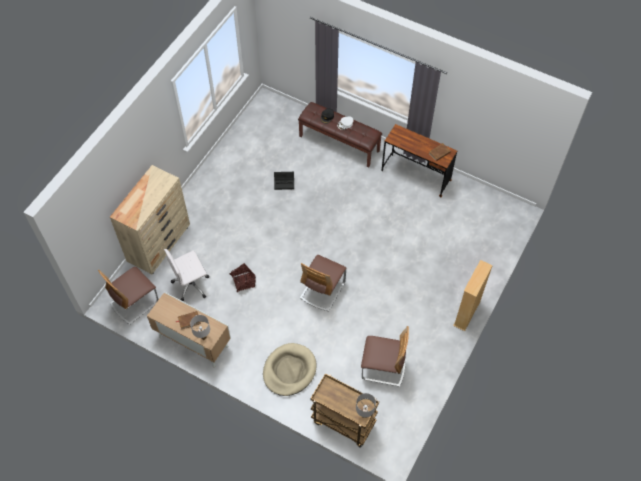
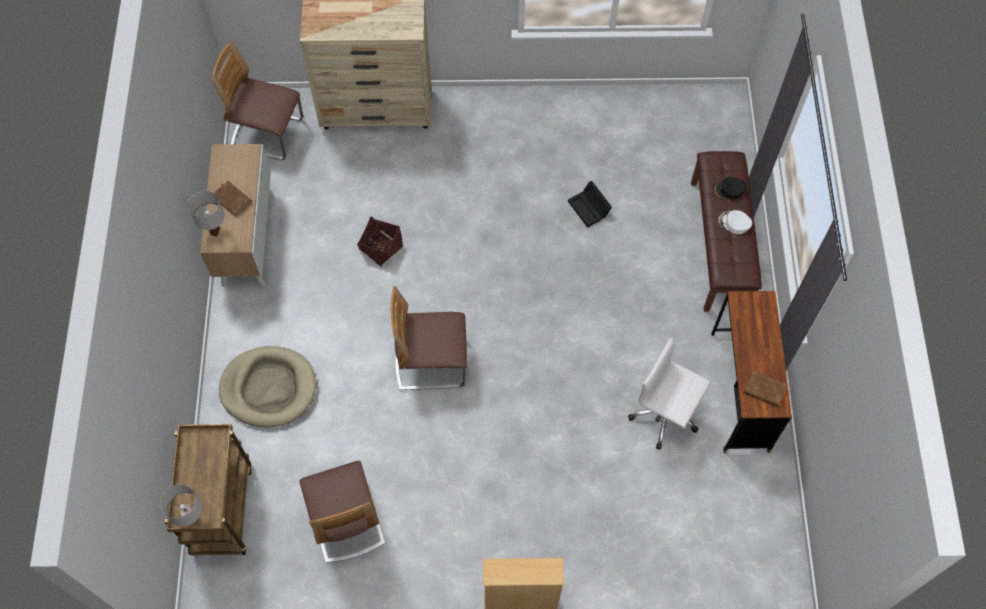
camera: 60 degrees right, 5 degrees up
white office chair [164,249,209,301] -> white office chair moved to [628,337,711,449]

